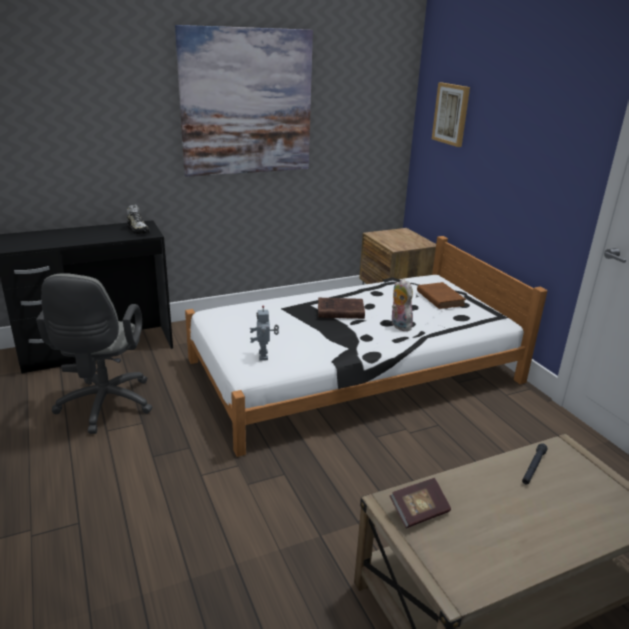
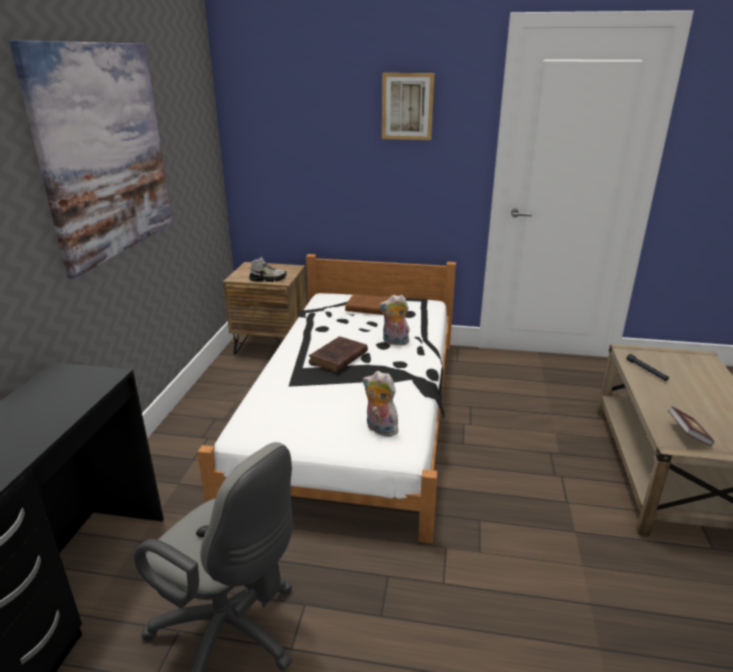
camera: 55 degrees left, 0 degrees up
shoe [127,205,150,234] -> shoe moved to [249,257,287,282]
toy robot [250,305,279,361] -> plush toy [363,371,400,437]
picture [432,83,470,147] -> picture moved to [382,73,435,140]

